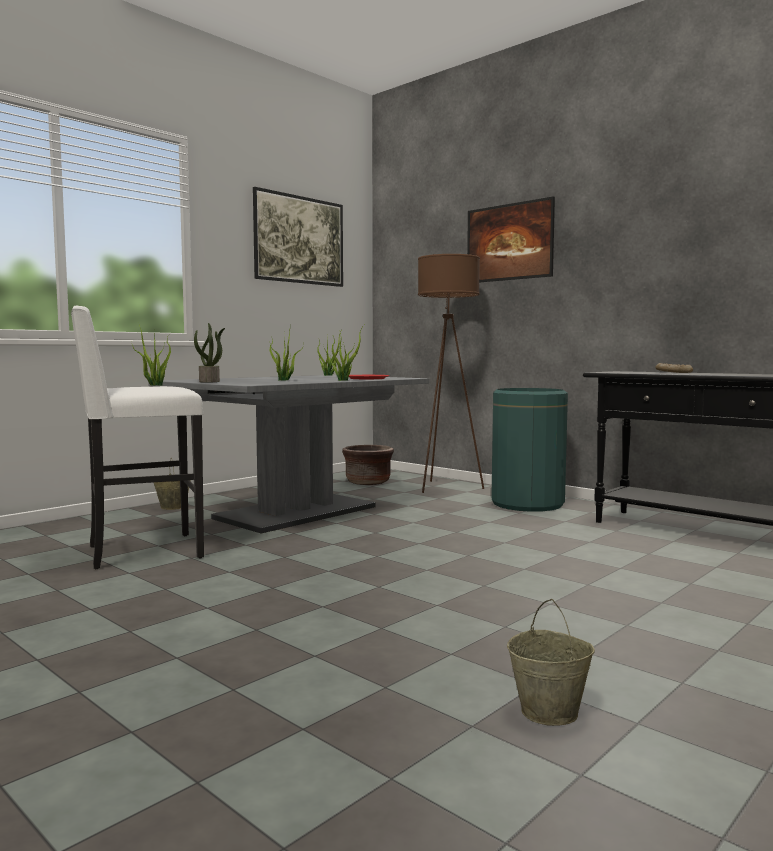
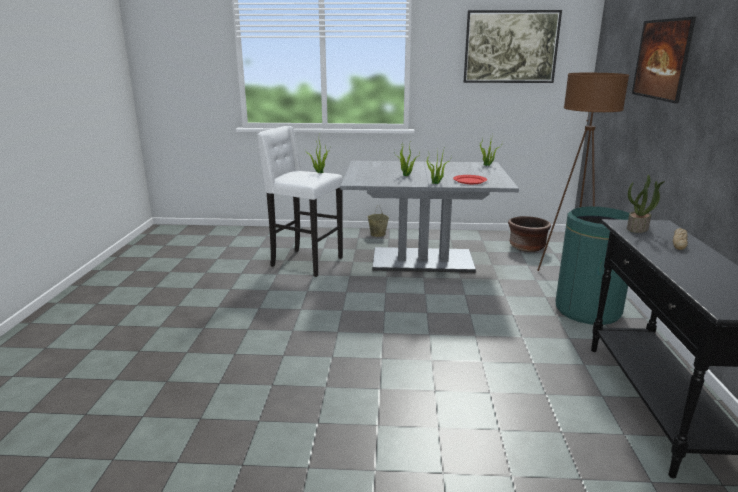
camera: 50 degrees right, 15 degrees up
potted plant [194,323,225,383] -> potted plant moved to [627,175,665,233]
beige bucket [507,599,595,726] -> none

